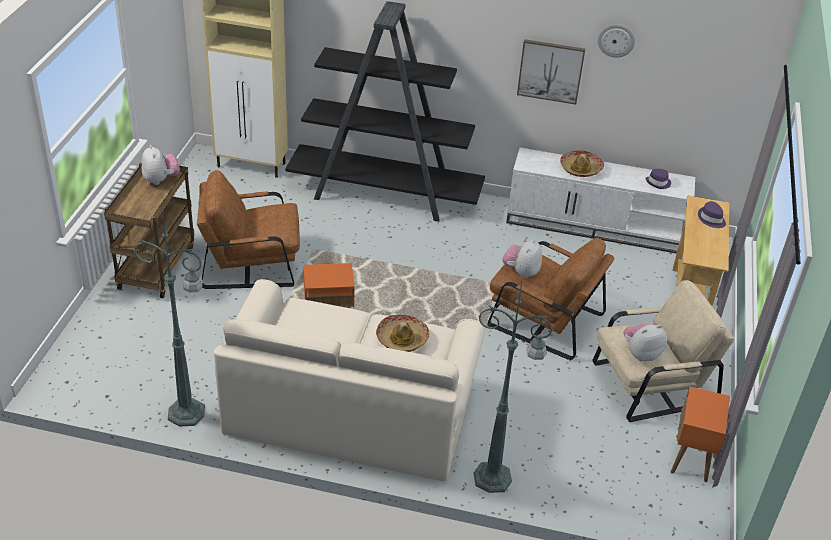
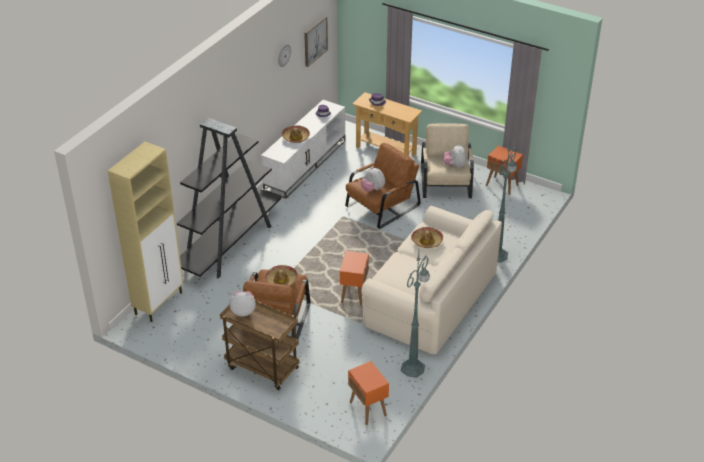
camera: 70 degrees left, 0 degrees up
picture [517,39,585,105] -> picture moved to [304,16,328,67]
none -> hat [265,265,298,286]
none -> orange side table [348,361,389,425]

